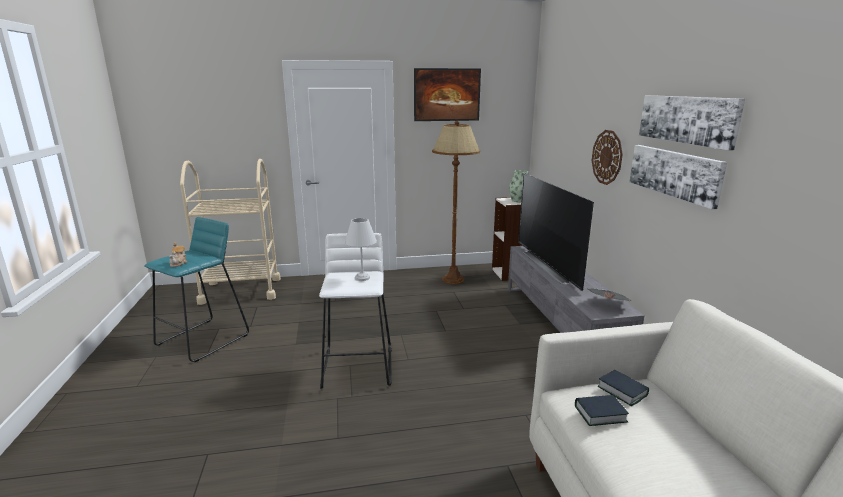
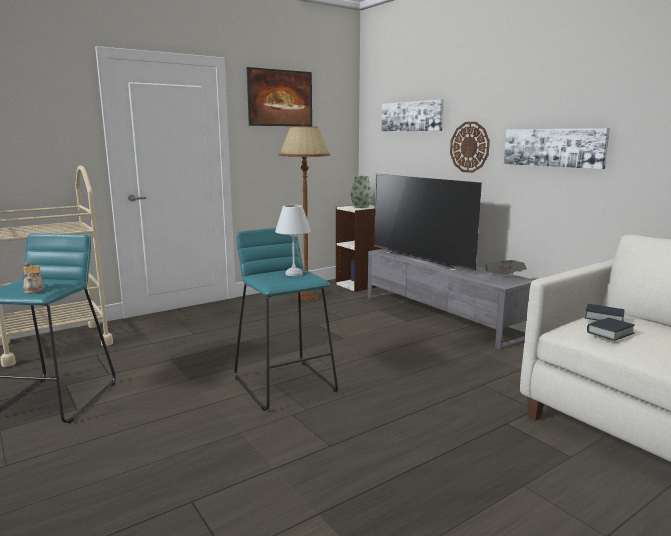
camera: 25 degrees left, 5 degrees down
white stool [319,233,392,389] -> turquoise stool [234,228,338,411]
picture [639,95,745,150] -> picture moved to [381,100,444,131]

